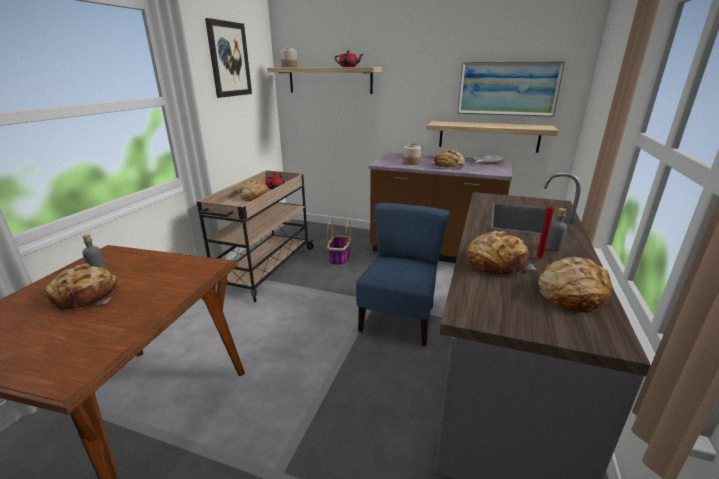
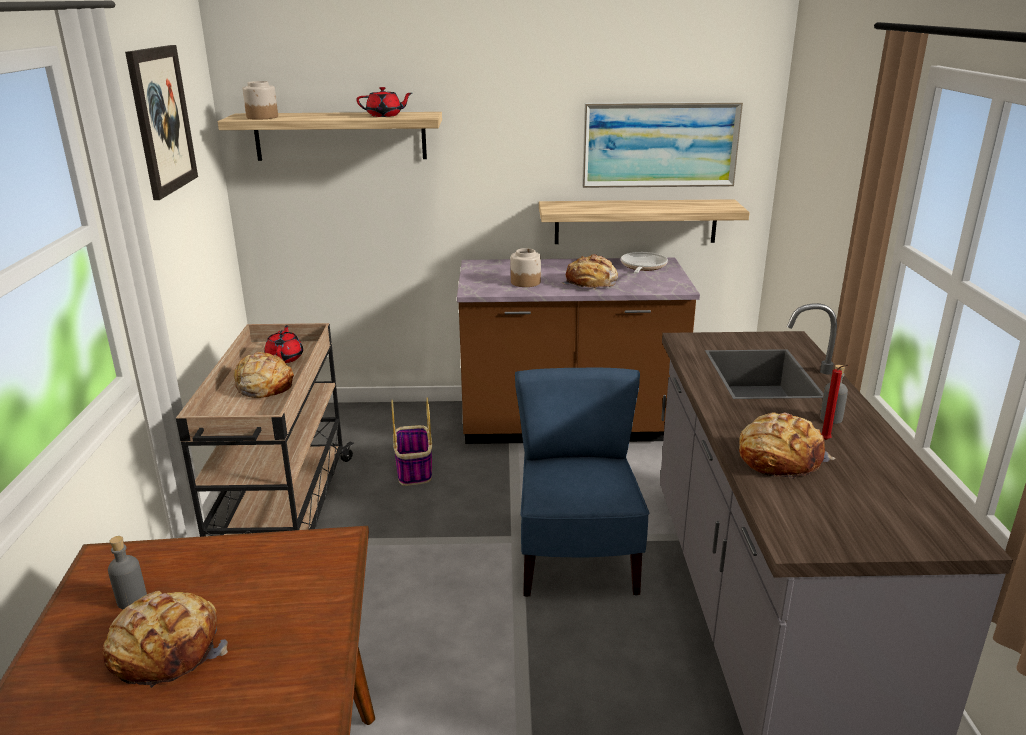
camera: 20 degrees left, 0 degrees up
bread [538,257,612,312] -> none

